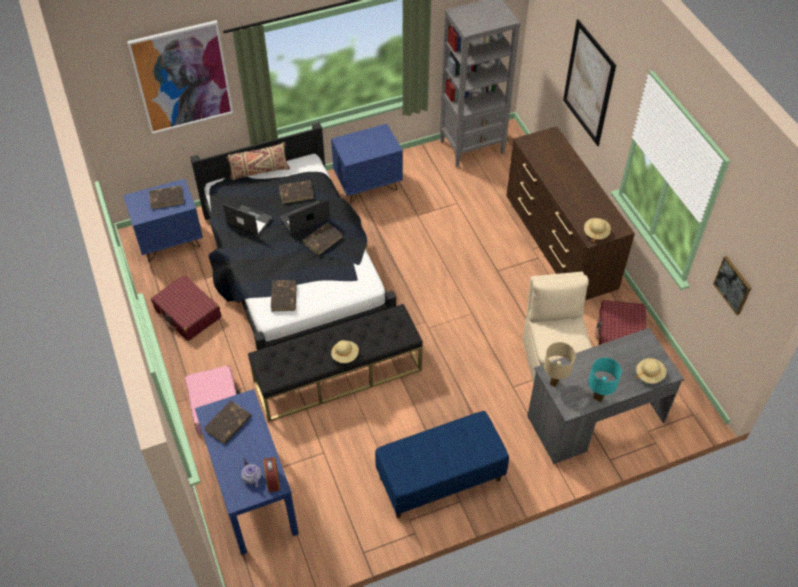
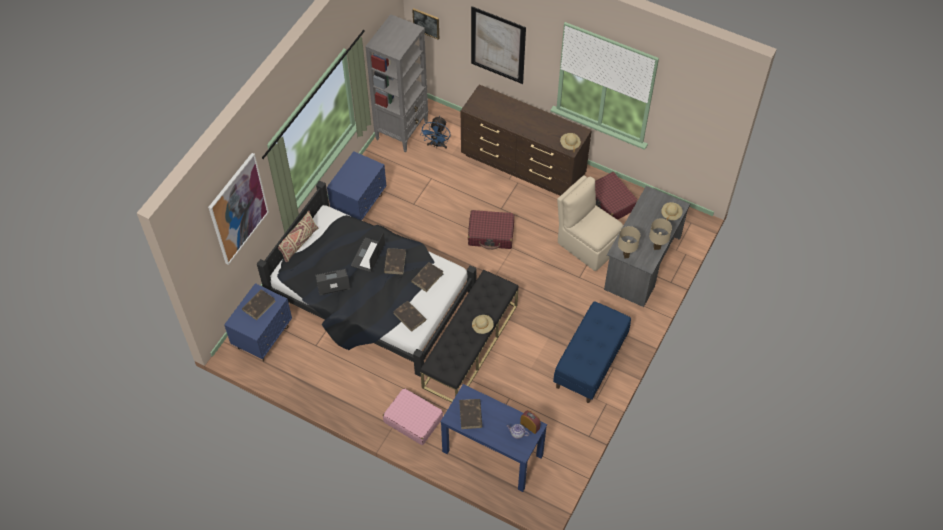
camera: 40 degrees left, 5 degrees up
red suitcase [151,275,221,341] -> red suitcase moved to [468,210,514,250]
brown book [279,181,314,204] -> brown book moved to [411,262,443,292]
turquoise table lamp [588,358,622,402] -> beige table lamp [649,218,672,250]
picture [713,256,751,315] -> picture moved to [412,8,439,40]
none -> blue fan [421,116,450,149]

